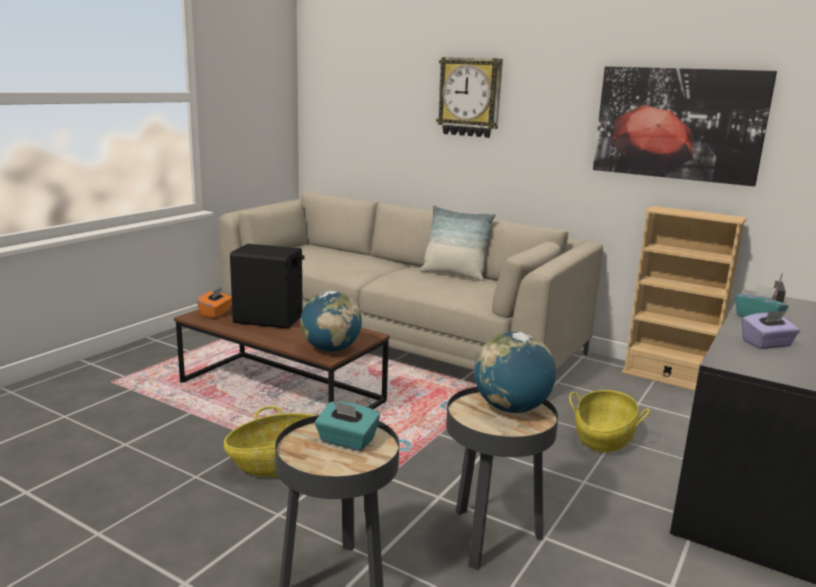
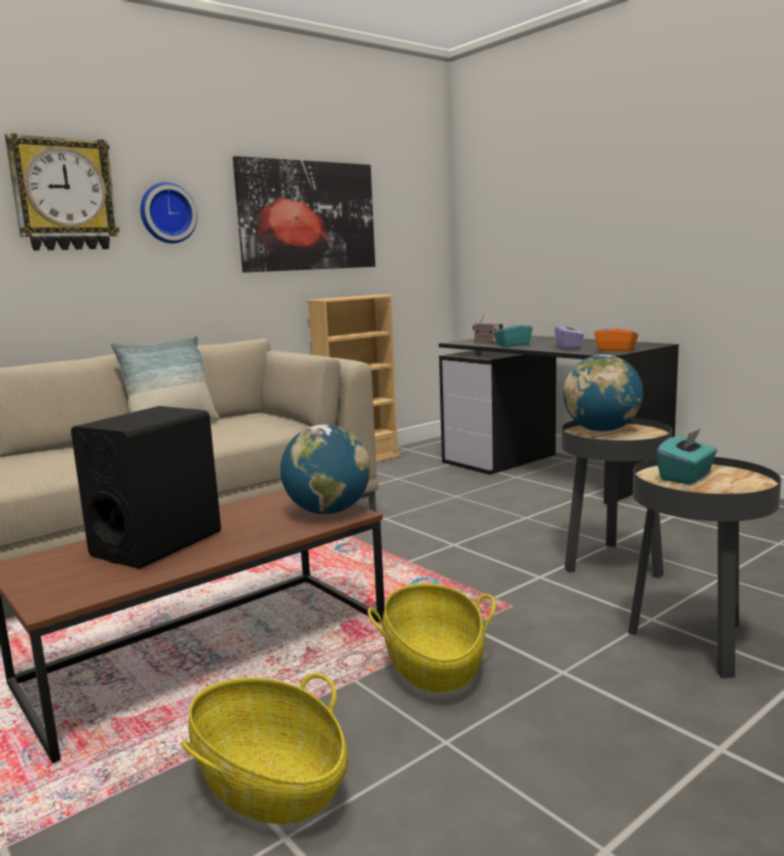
camera: 70 degrees left, 5 degrees down
orange tissue box [197,287,232,318] -> orange tissue box moved to [594,320,639,352]
basket [569,390,650,453] -> basket moved to [182,673,348,824]
none -> wall clock [140,182,197,243]

